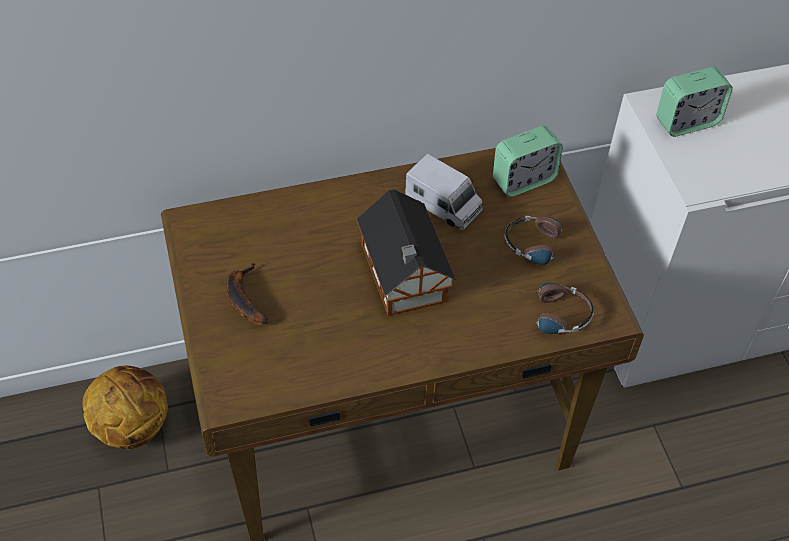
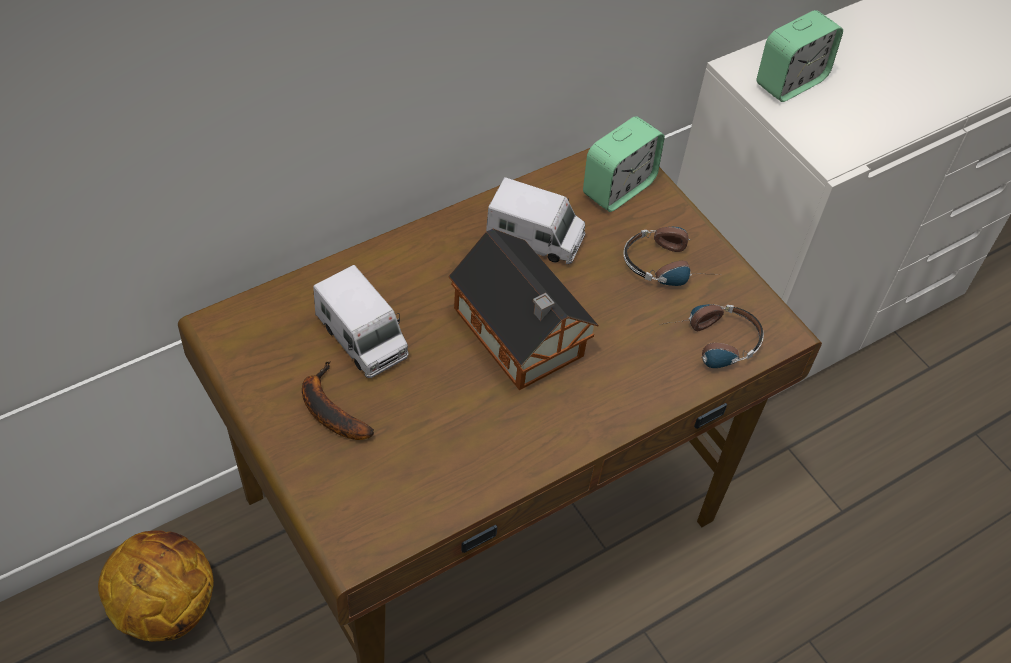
camera: 20 degrees left, 0 degrees up
none -> toy truck [313,265,409,378]

